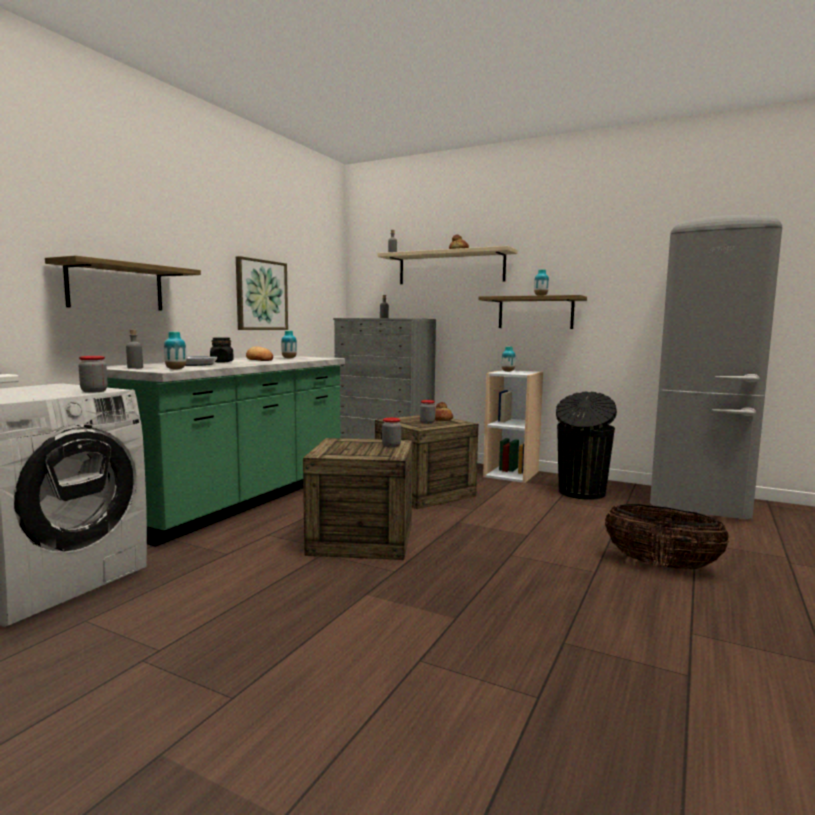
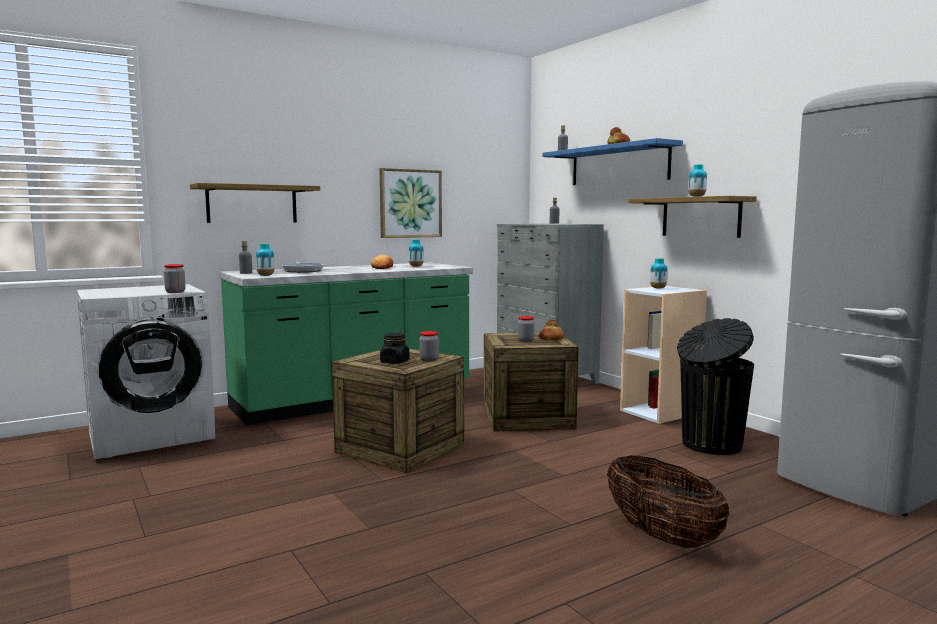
camera: 30 degrees right, 0 degrees up
black jar [210,337,234,362] -> black jar moved to [380,332,410,364]
beige shelf [378,246,518,284] -> blue shelf [543,138,683,185]

